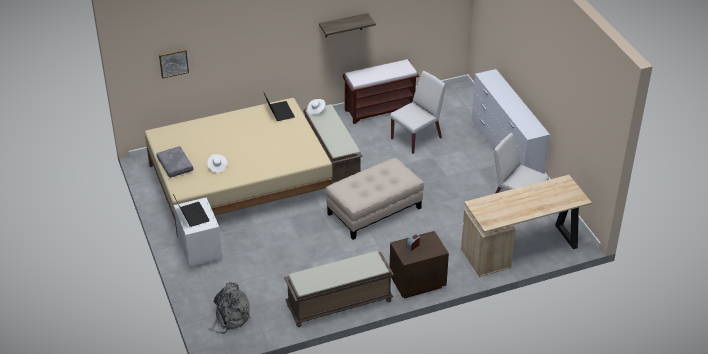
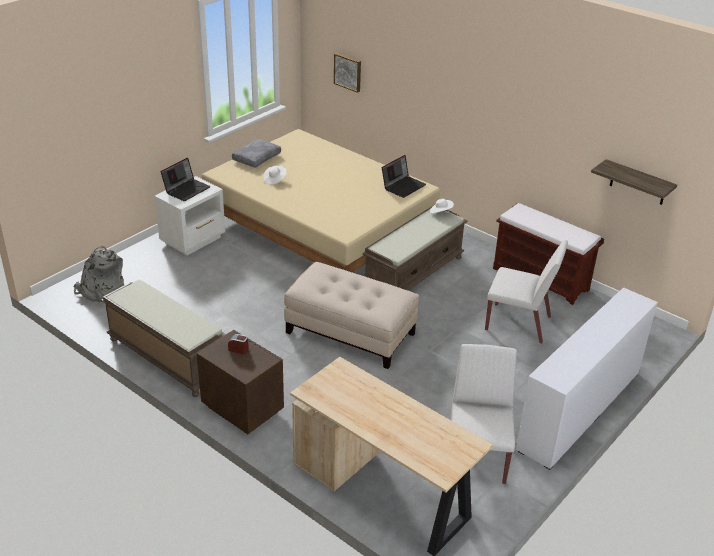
camera: 60 degrees right, 5 degrees down
shelf [319,13,376,37] -> shelf moved to [591,159,677,205]

